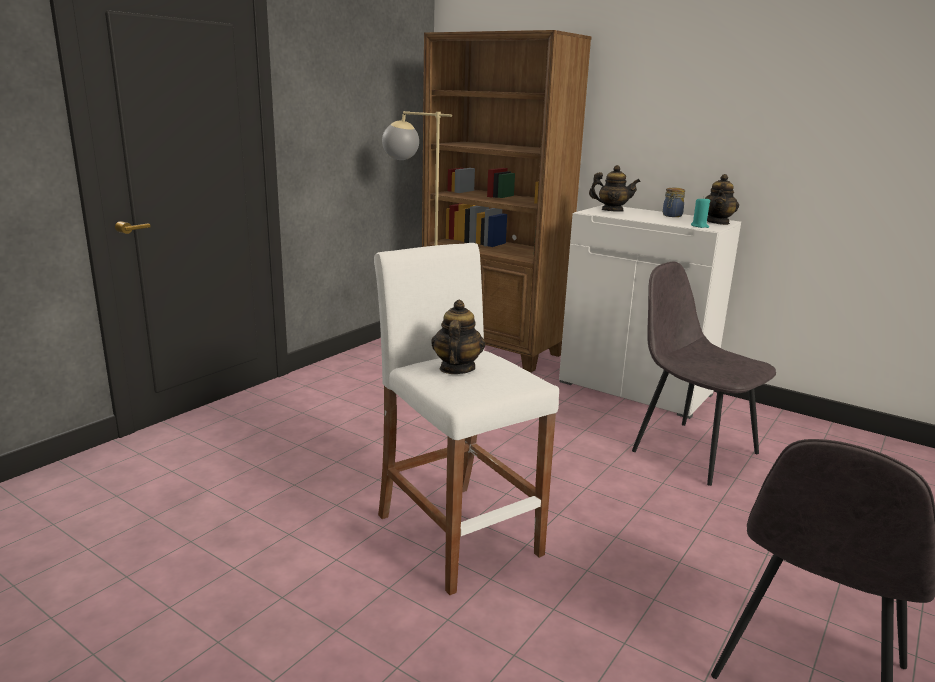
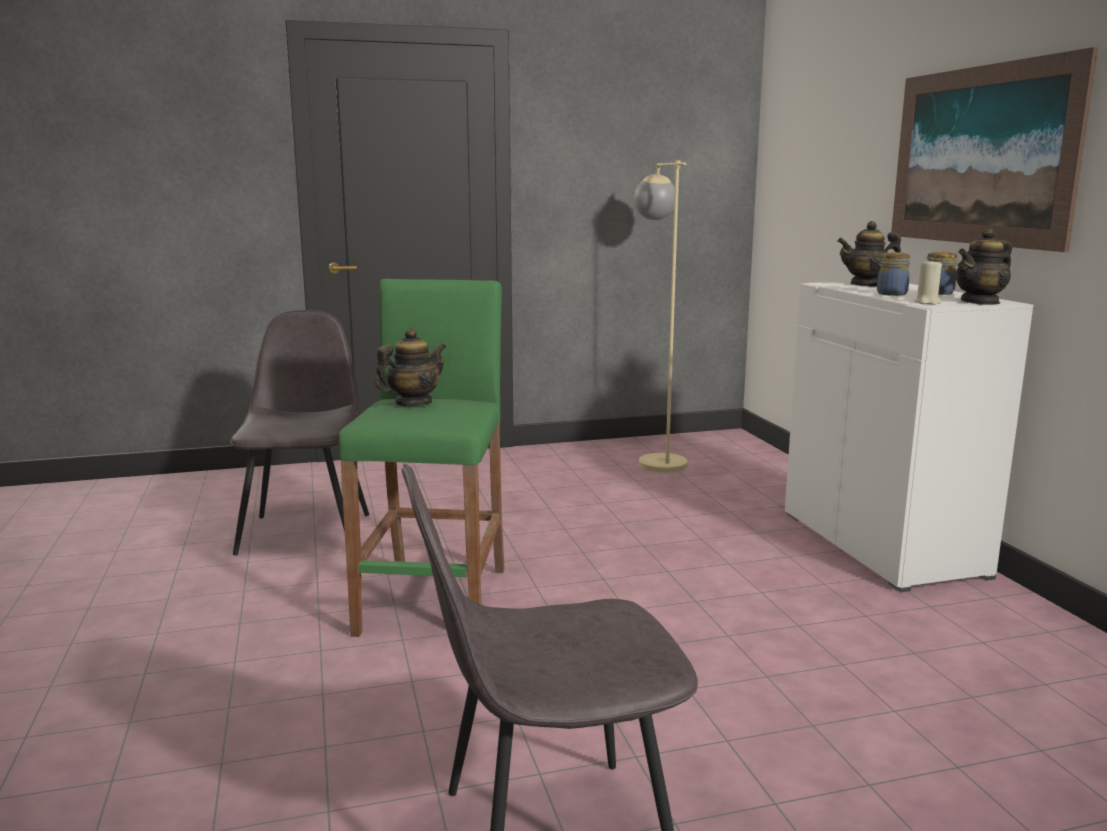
camera: 40 degrees right, 5 degrees down
white stool [374,243,559,595] -> green stool [339,279,504,637]
brown bookcase [422,30,592,373] -> none
teapot [589,165,640,212] -> teapot turned 120 degrees clockwise [837,221,901,286]
grey chair [632,262,776,486] -> grey chair moved to [230,310,369,556]
turquoise candle [691,197,710,228] -> beige candle [914,259,942,305]
none -> jar [877,252,910,296]
none -> picture [891,47,1099,252]

